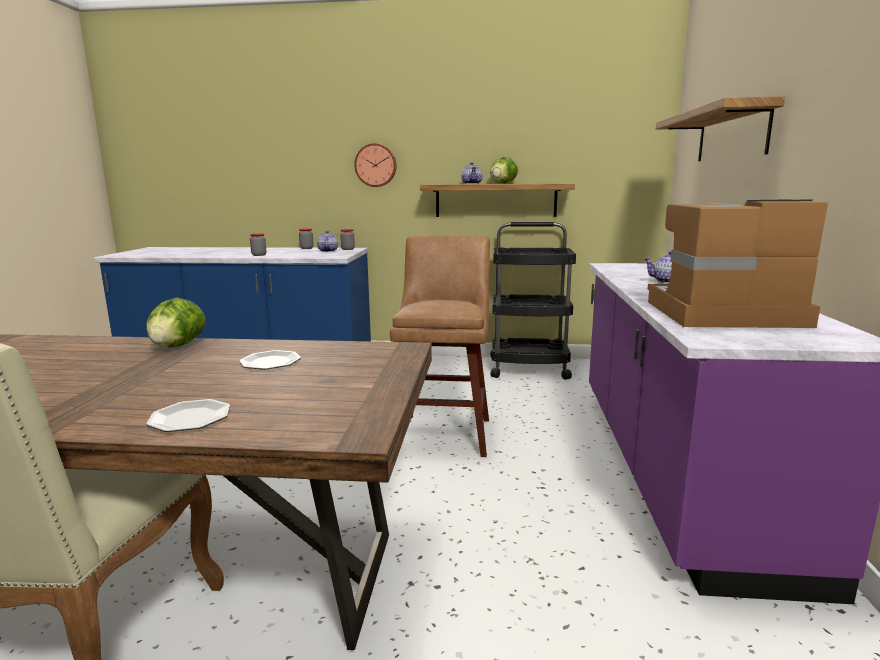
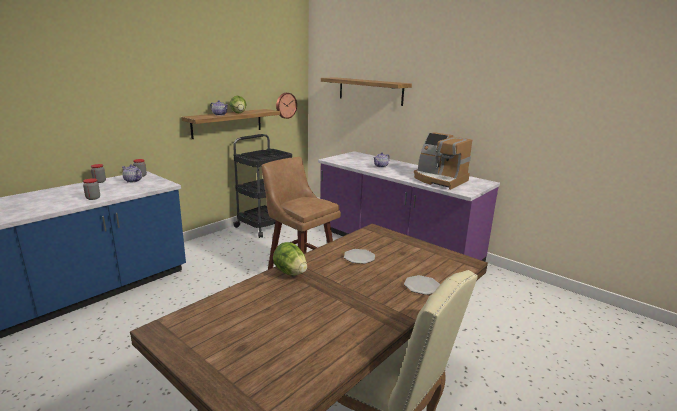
camera: 55 degrees left, 5 degrees up
wall clock [354,143,397,187] -> wall clock moved to [276,93,297,119]
coffee machine [648,199,828,328] -> coffee machine turned 90 degrees counterclockwise [414,132,472,190]

